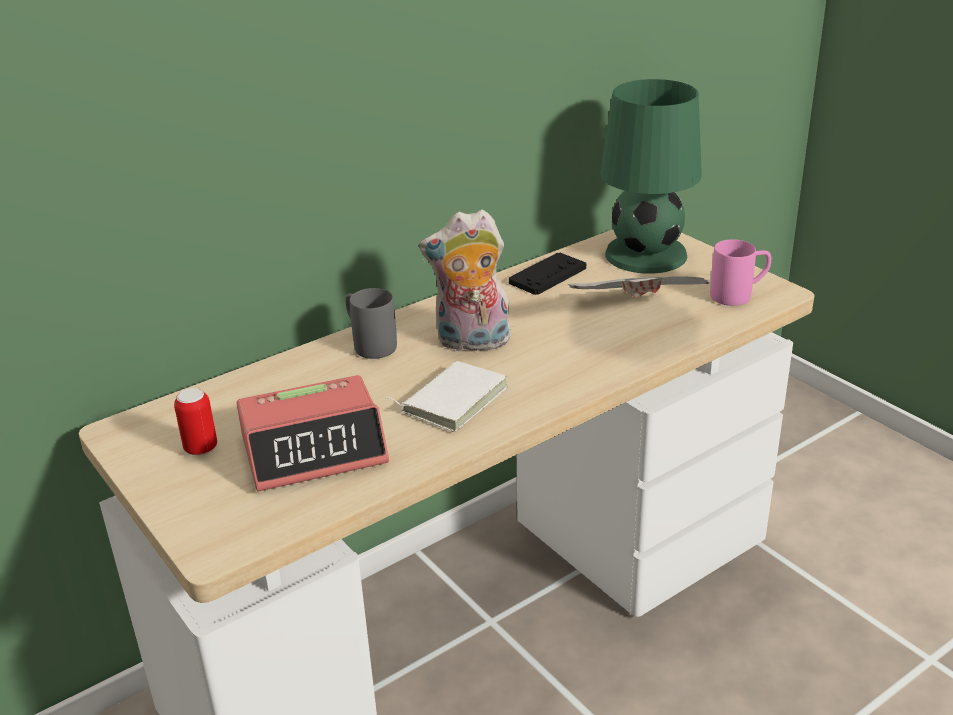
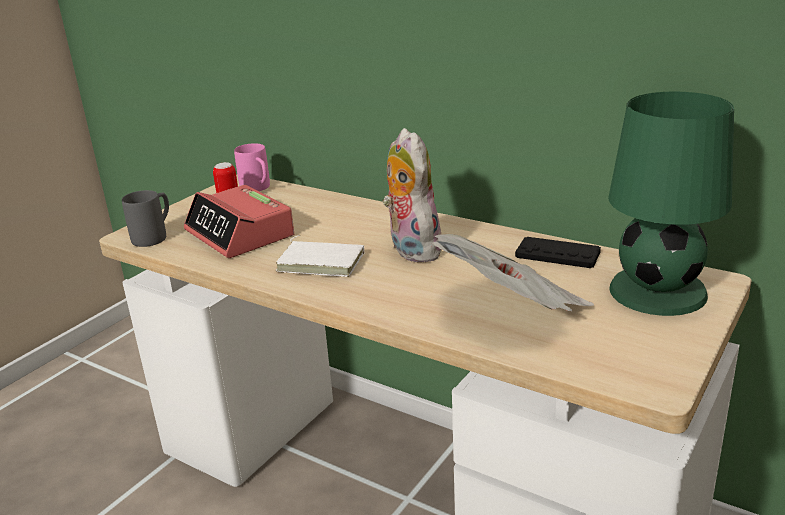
camera: 70 degrees right, 5 degrees down
grey mug [346,288,397,359] -> grey mug moved to [122,190,169,247]
pink mug [710,239,771,306] -> pink mug moved to [234,143,270,191]

